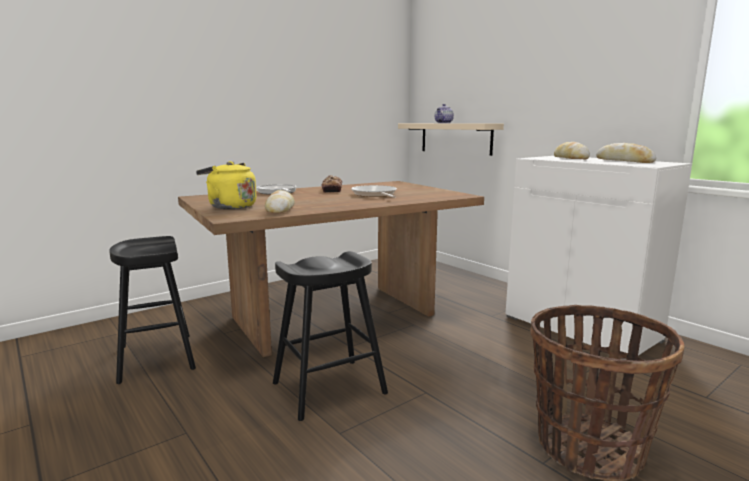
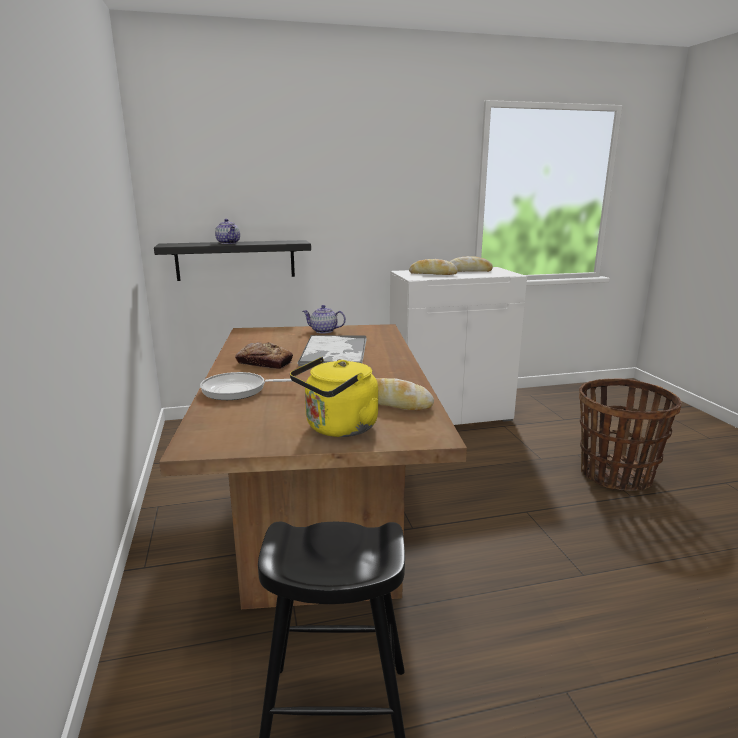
camera: 65 degrees left, 5 degrees up
black stool [273,251,388,421] -> none
frying pan [351,185,397,198] -> tray [297,335,367,366]
beige shelf [398,123,504,156] -> black shelf [154,240,311,281]
none -> teapot [302,305,346,334]

